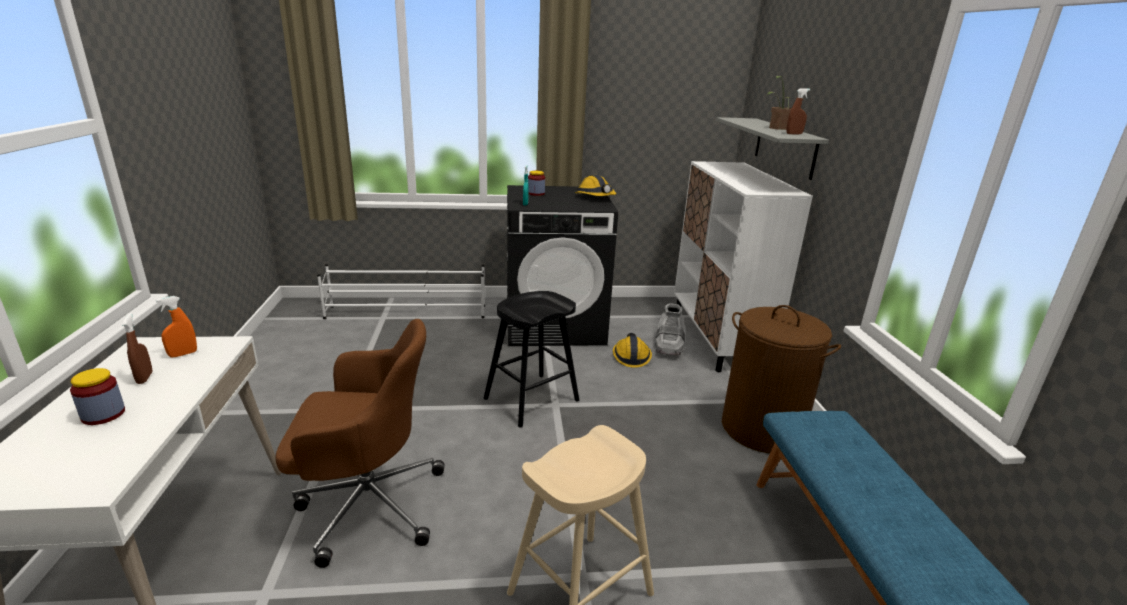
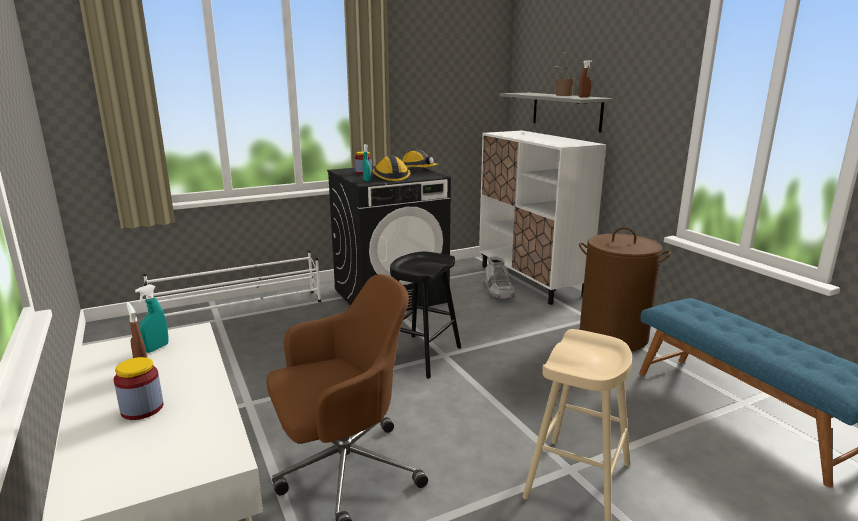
camera: 20 degrees left, 5 degrees down
orange spray bottle [156,296,197,358] -> turquoise spray bottle [135,284,169,353]
hard hat [613,333,652,368] -> hard hat moved to [372,156,410,181]

